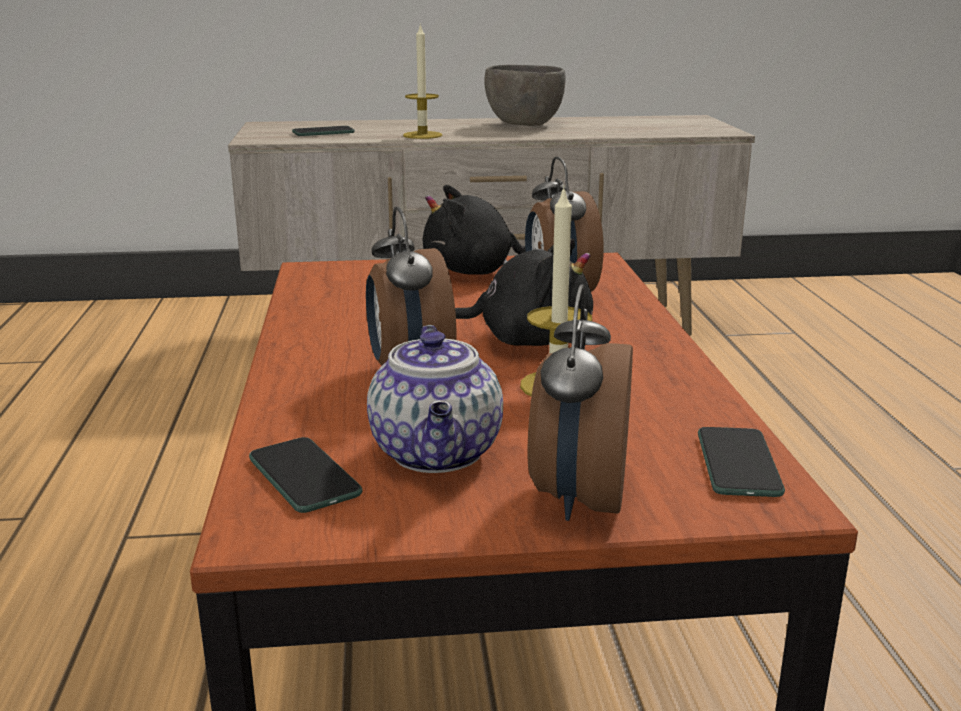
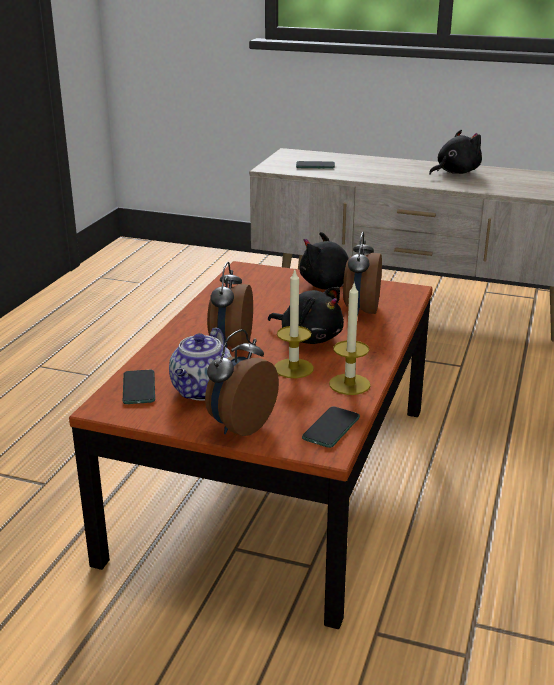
camera: 25 degrees right, 5 degrees up
candle [403,23,442,139] -> candle moved to [329,283,370,395]
grey bowl [484,65,566,126] -> black plush toy [429,130,482,175]

